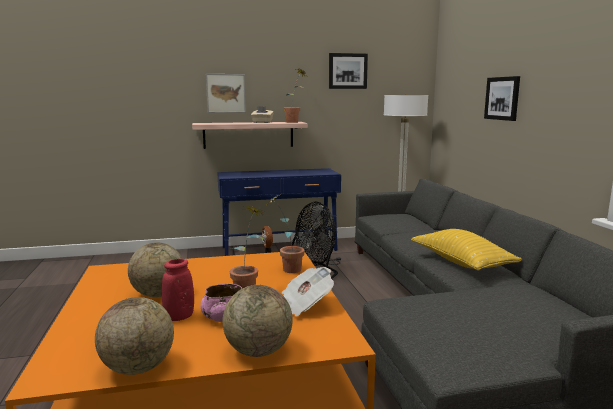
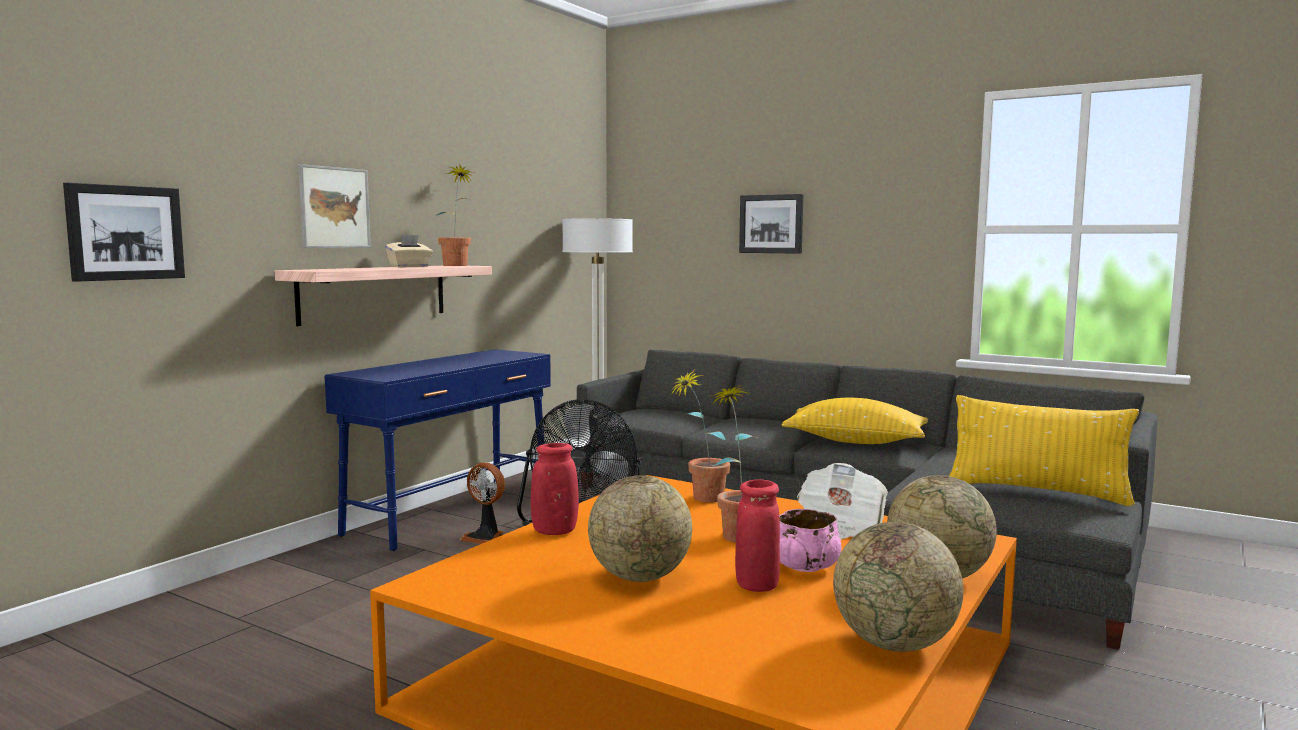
camera: 45 degrees left, 5 degrees down
picture [329,53,368,89] -> picture moved to [63,183,185,282]
none -> red vase [531,443,579,535]
none -> yellow pillow [949,395,1139,506]

